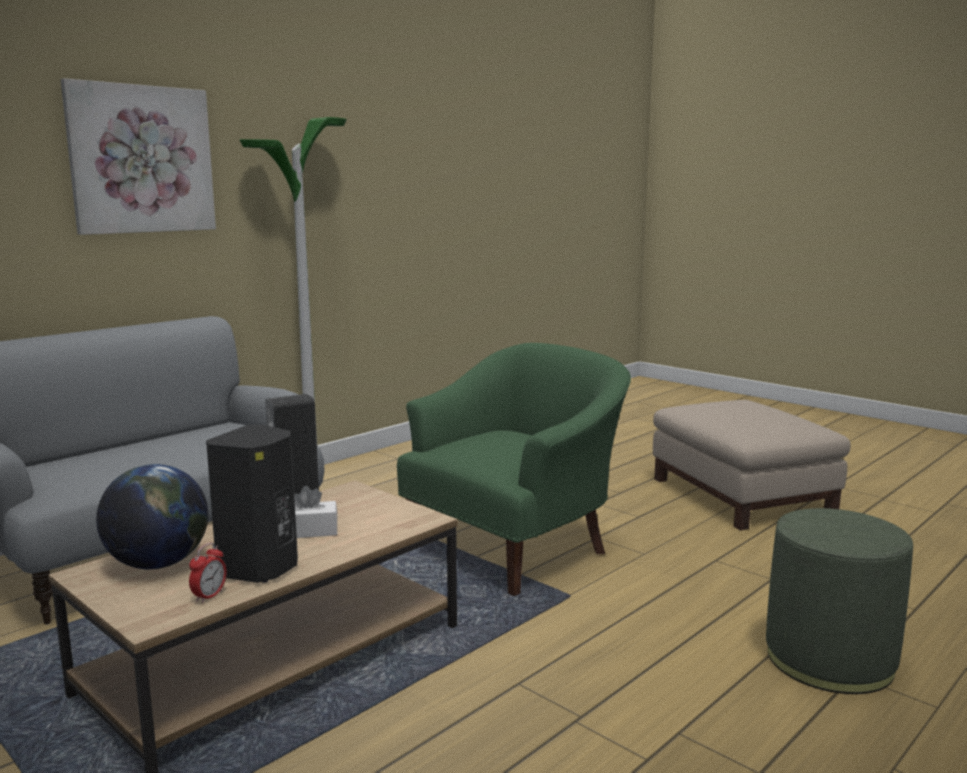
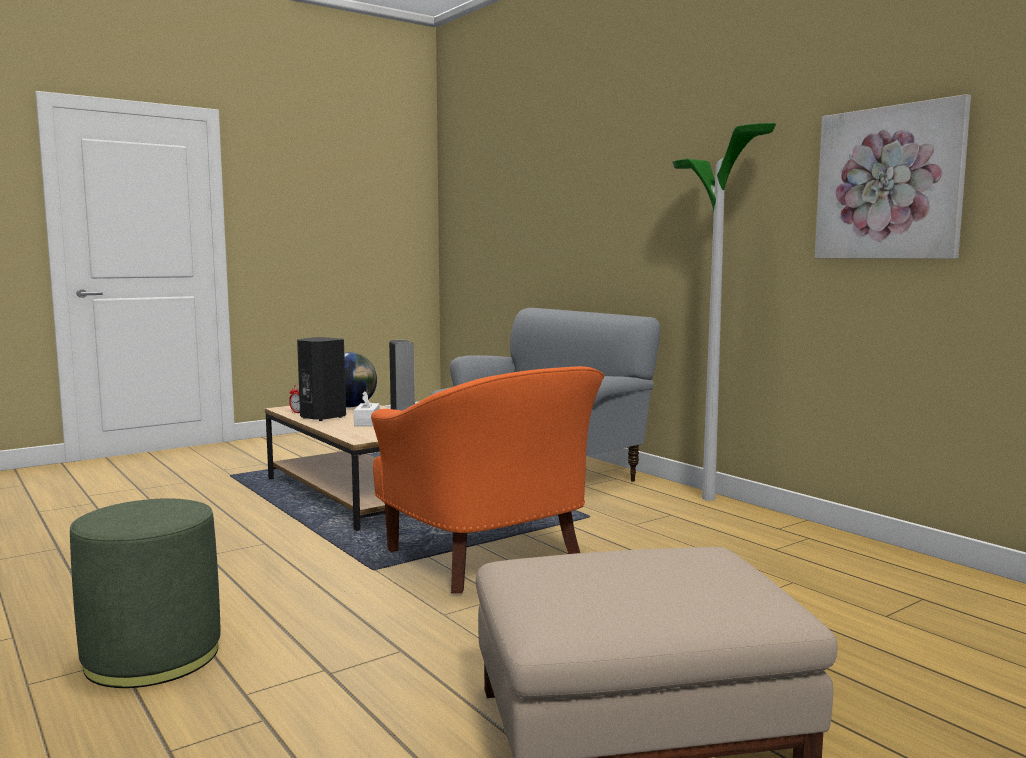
camera: 100 degrees right, 5 degrees down
picture [61,78,216,235] -> picture moved to [815,94,971,259]
green armchair [397,343,631,596] -> orange armchair [371,366,604,594]

